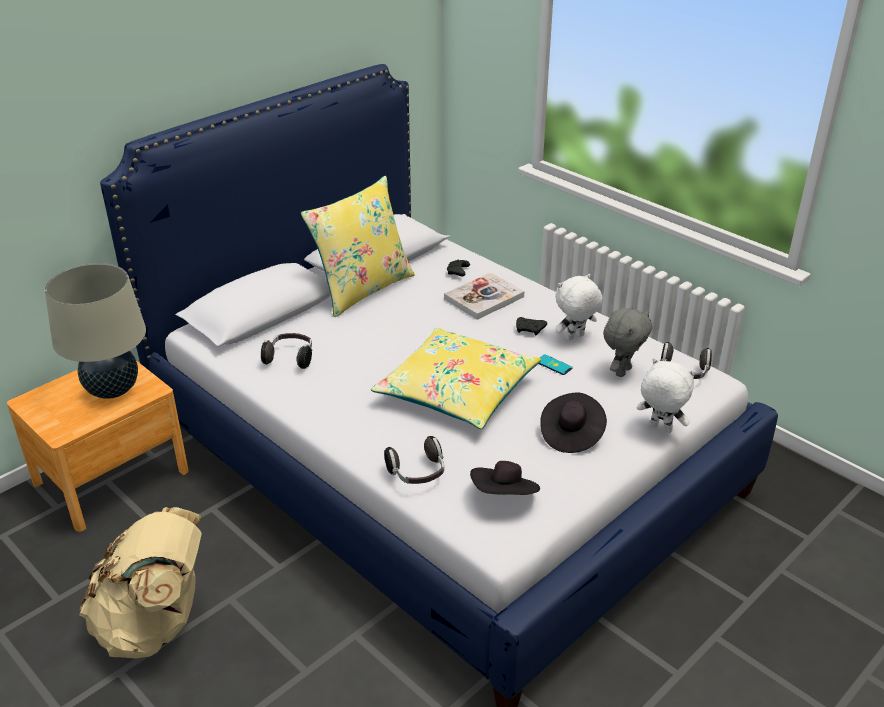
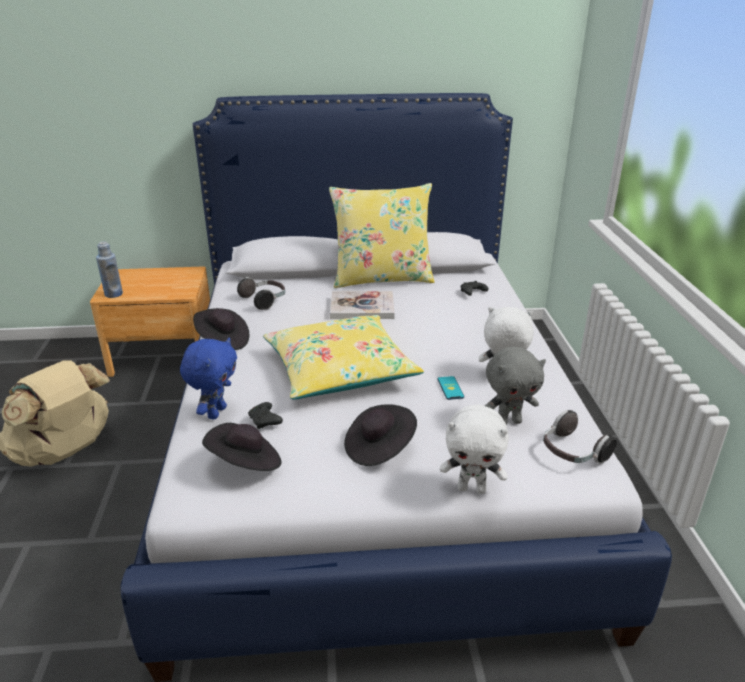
camera: 40 degrees right, 5 degrees down
beige table lamp [45,263,146,399] -> none
headphones [384,436,444,484] -> blue plush toy [180,338,237,419]
book [444,273,524,320] -> book moved to [330,291,394,319]
black game controller [516,317,547,335] -> black game controller moved to [248,402,283,429]
white plush toy [637,358,696,433] -> white plush toy turned 120 degrees clockwise [440,404,509,494]
none -> blue bottle [96,242,123,298]
none -> black hat [193,308,249,350]

